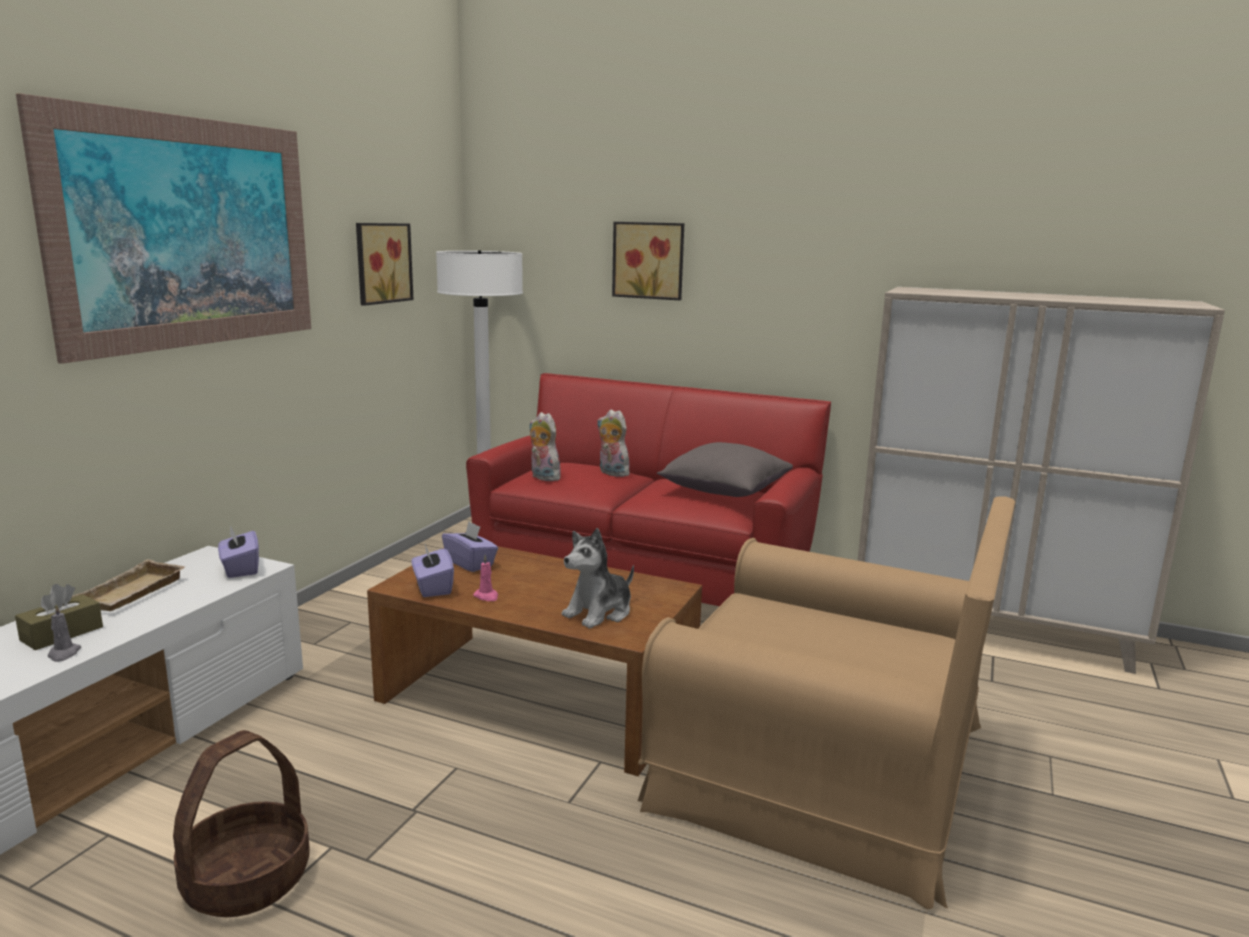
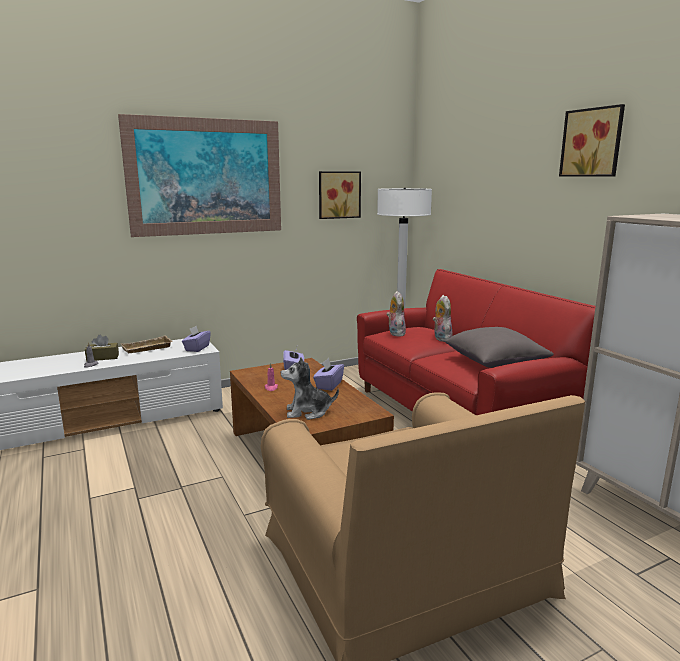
camera: 40 degrees right, 0 degrees up
basket [173,730,310,917] -> none
purple tissue box [411,544,454,597] -> purple tissue box moved to [313,358,344,391]
picture [612,222,684,300] -> picture moved to [559,104,625,177]

